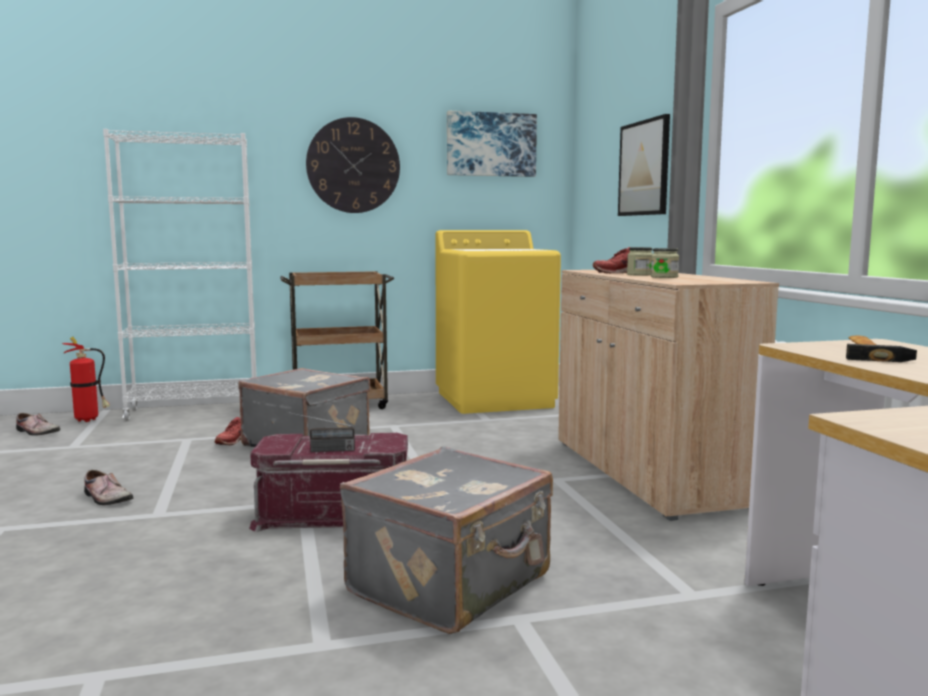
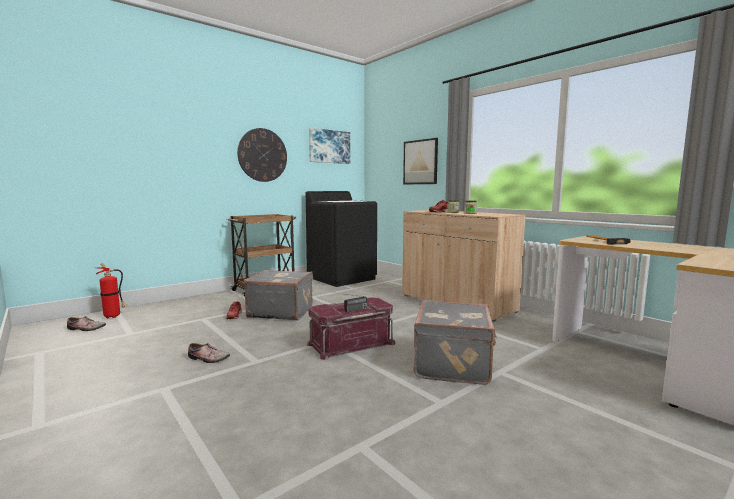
camera: 25 degrees left, 0 degrees up
white bookcase [103,129,257,421] -> none
yellow washing machine [435,230,561,414] -> black washing machine [306,191,377,287]

